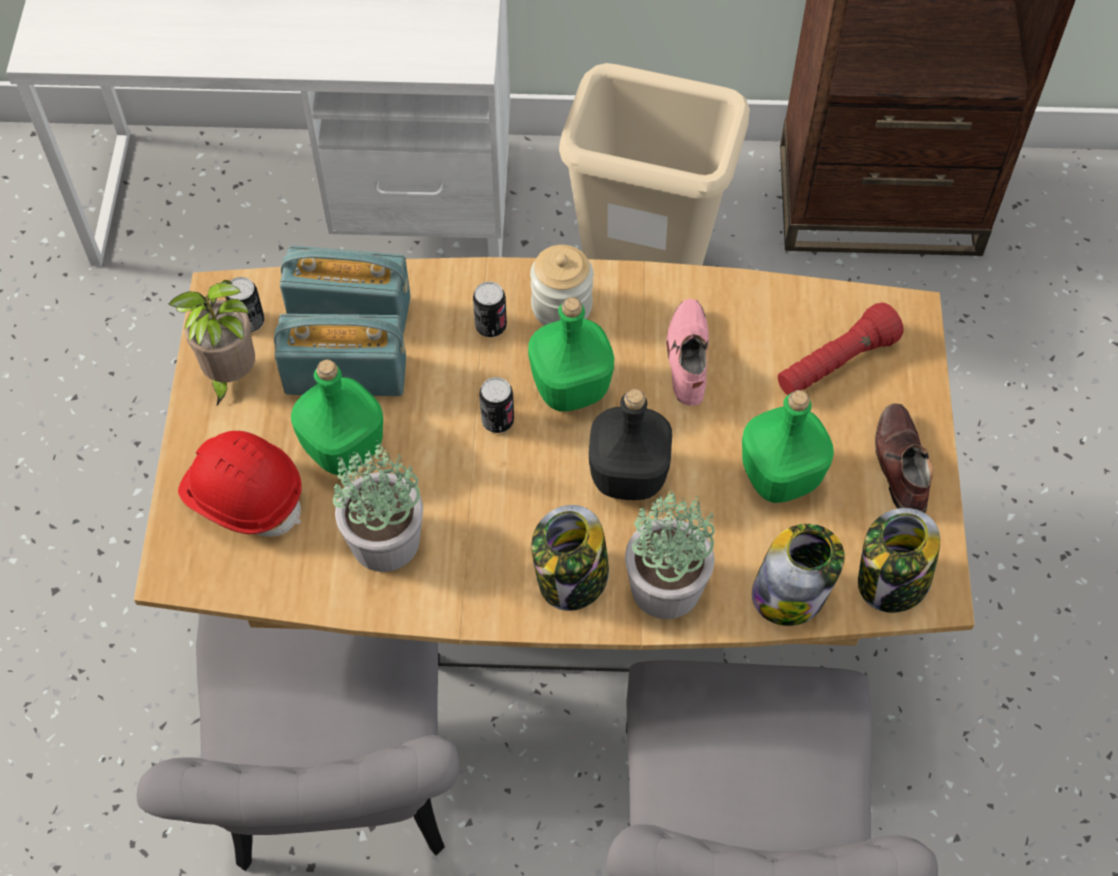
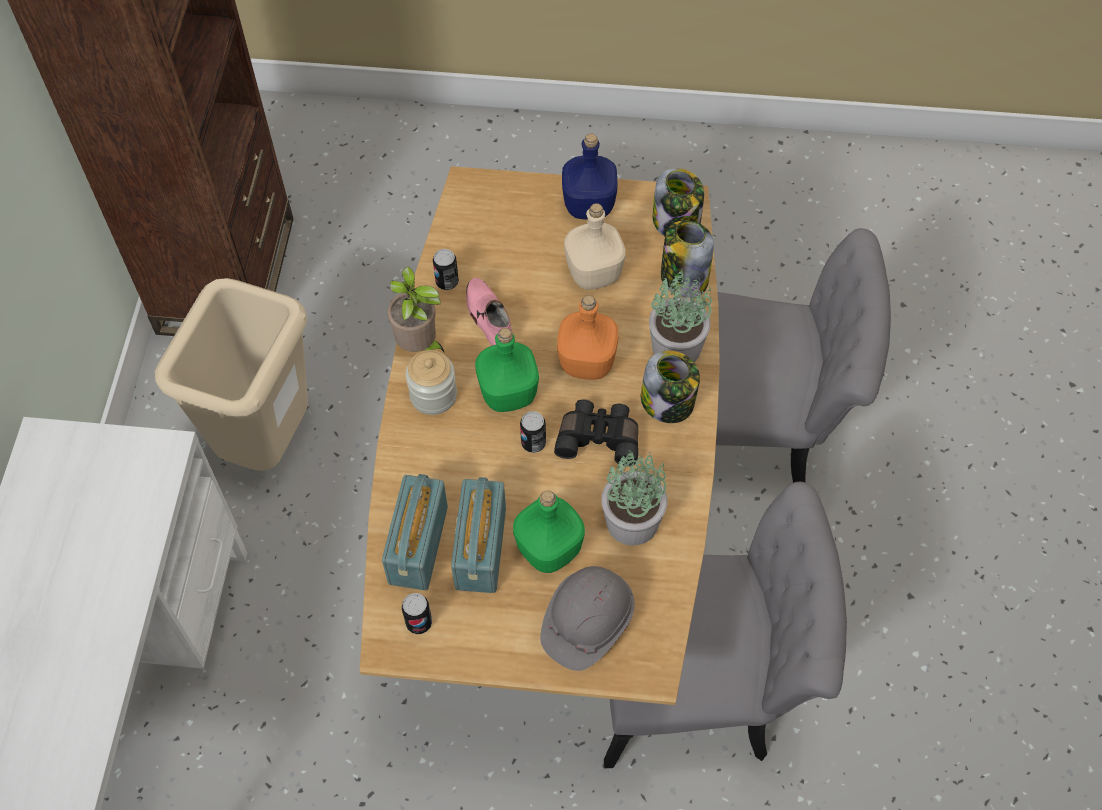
camera: 85 degrees left, 0 degrees up
potted plant [169,280,255,407] -> potted plant moved to [387,266,445,353]
red hard hat [178,431,302,537] -> grey hard hat [540,566,635,671]
can [473,281,507,338] -> can moved to [433,249,459,290]
black bottle [589,389,672,500] -> orange bottle [557,295,618,380]
pink shoe [666,299,709,406] -> pink shoe turned 60 degrees clockwise [466,277,512,345]
green bottle [742,390,834,503] -> beige bottle [564,203,625,290]
red flashlight [778,302,904,395] -> none
brown shoe [875,403,933,513] -> blue bottle [562,134,617,220]
none -> black binoculars [554,399,638,466]

